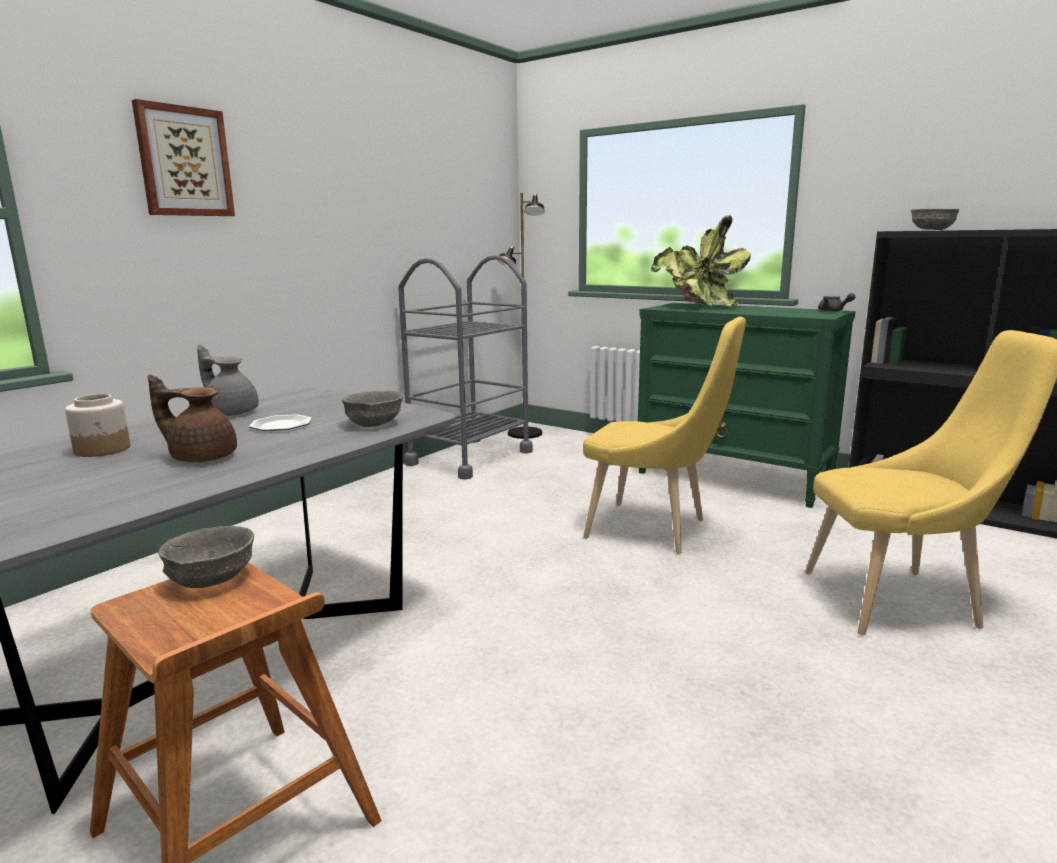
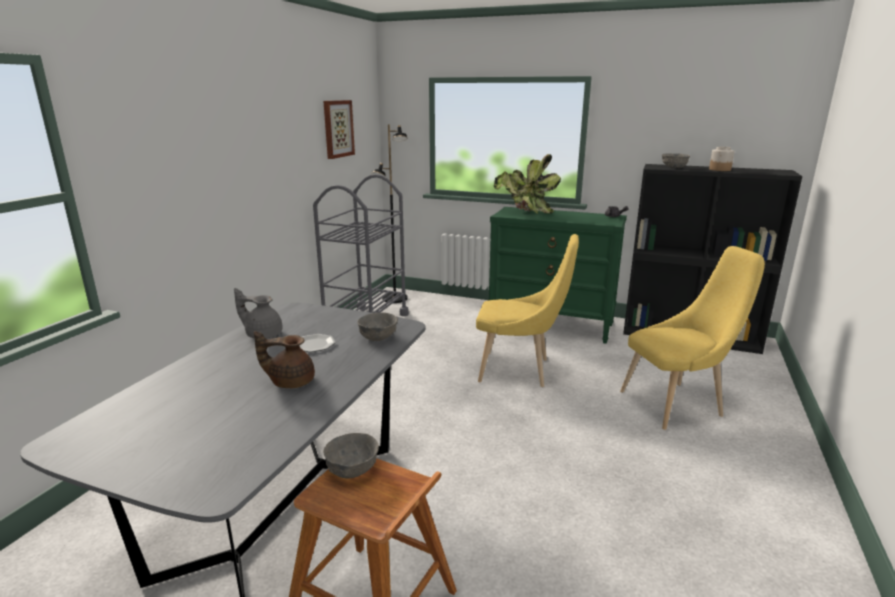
camera: 15 degrees left, 5 degrees up
jar [65,394,130,457] -> jar moved to [709,147,734,171]
picture [132,99,235,216] -> picture moved to [323,100,355,159]

